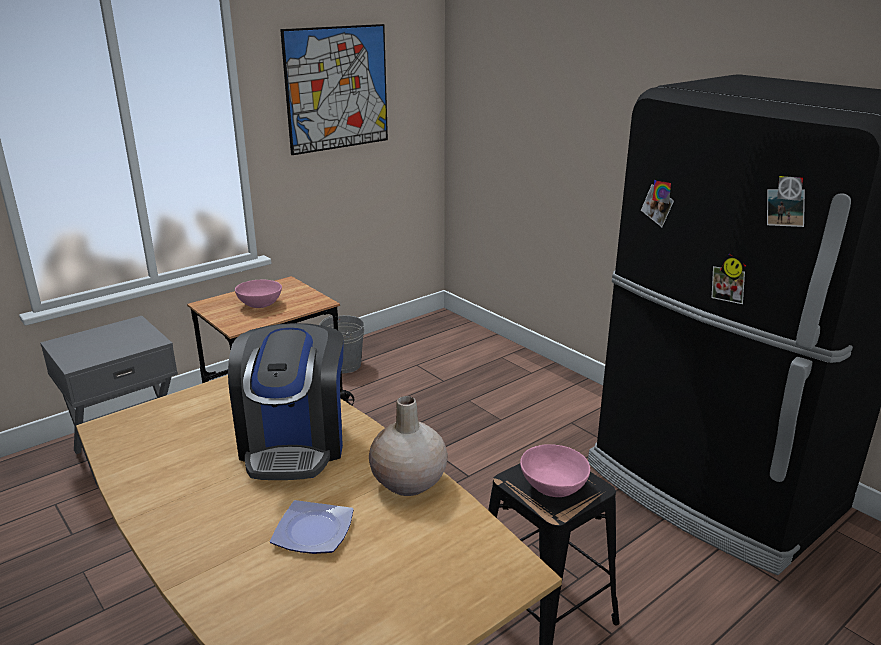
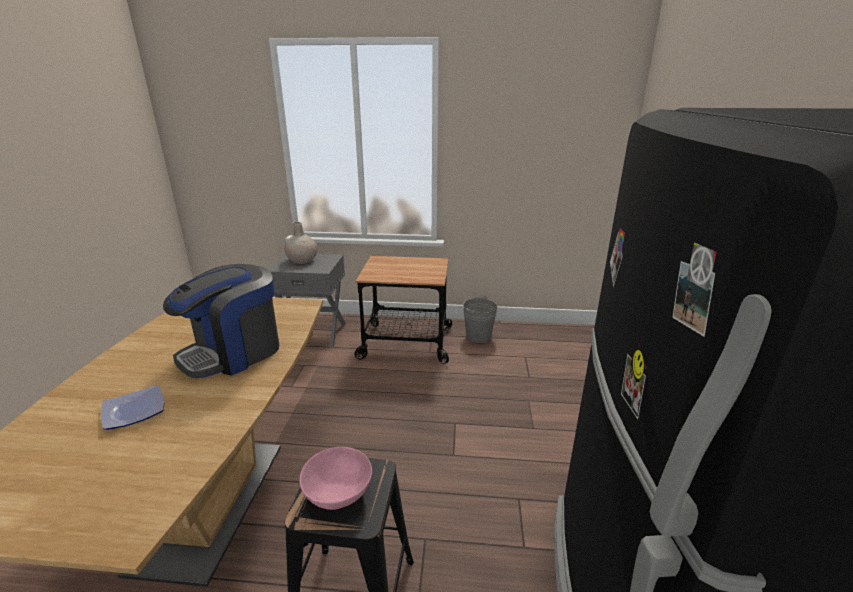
camera: 45 degrees right, 0 degrees up
pink bowl [235,280,282,308] -> none
picture [280,24,388,155] -> none
beige vase [369,396,448,496] -> beige vase moved to [285,222,317,264]

